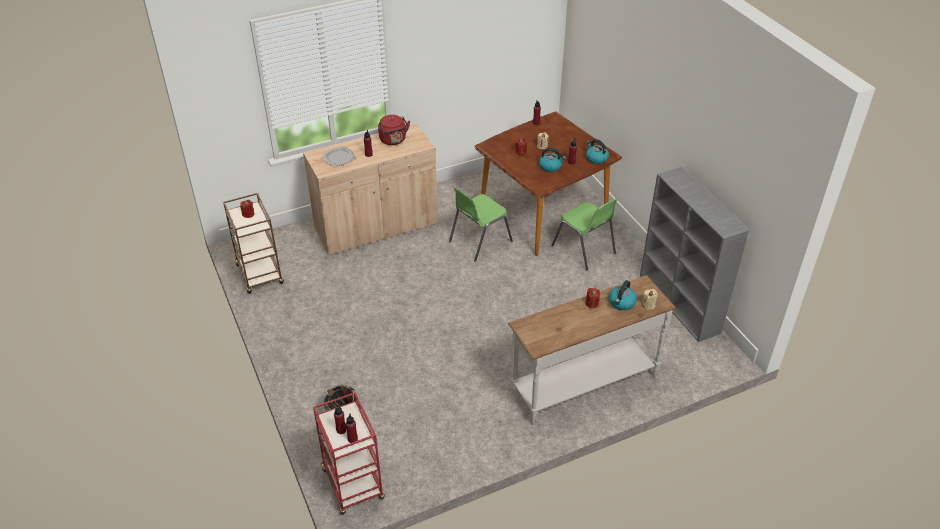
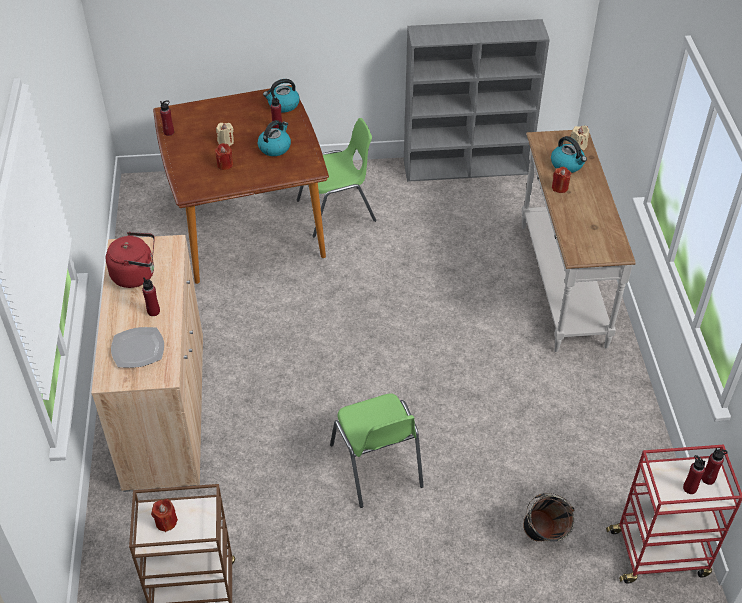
camera: 70 degrees left, 5 degrees up
green chair [449,187,513,262] -> green chair moved to [330,393,424,508]

